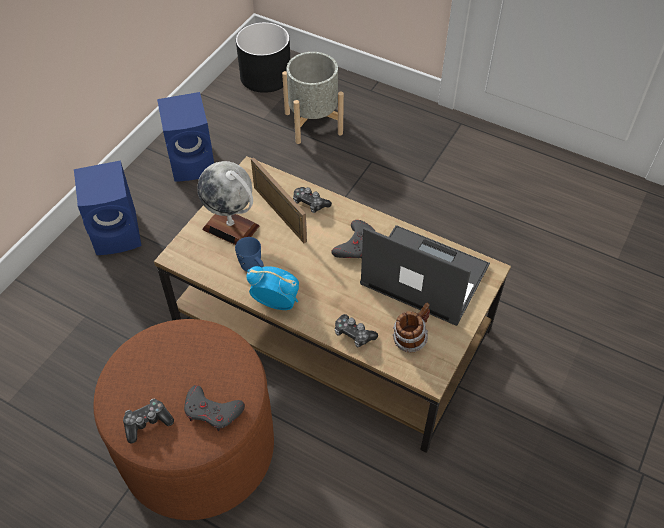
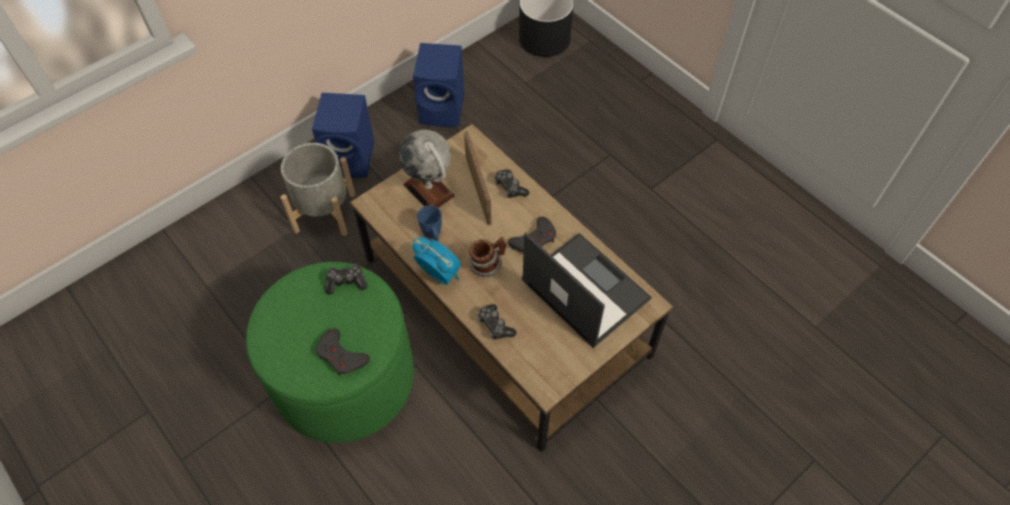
camera: 20 degrees right, 5 degrees up
brown ottoman [93,319,274,520] -> green ottoman [246,262,414,443]
game controller [123,398,174,443] -> game controller moved to [325,264,367,295]
grey planter [282,52,344,144] -> grey planter moved to [280,143,355,236]
mug [393,303,430,353] -> mug moved to [469,237,506,277]

